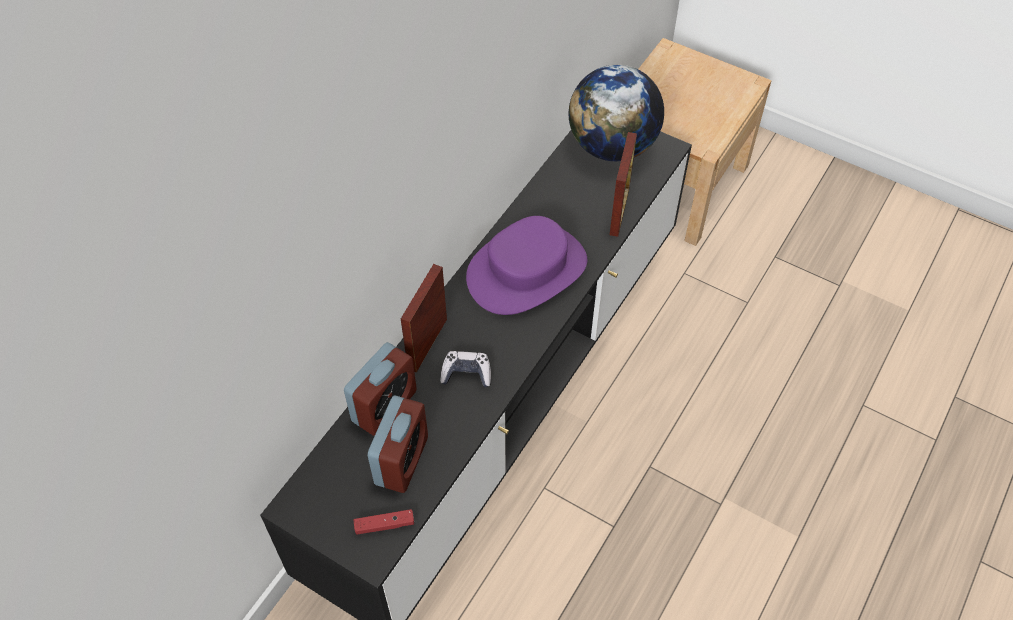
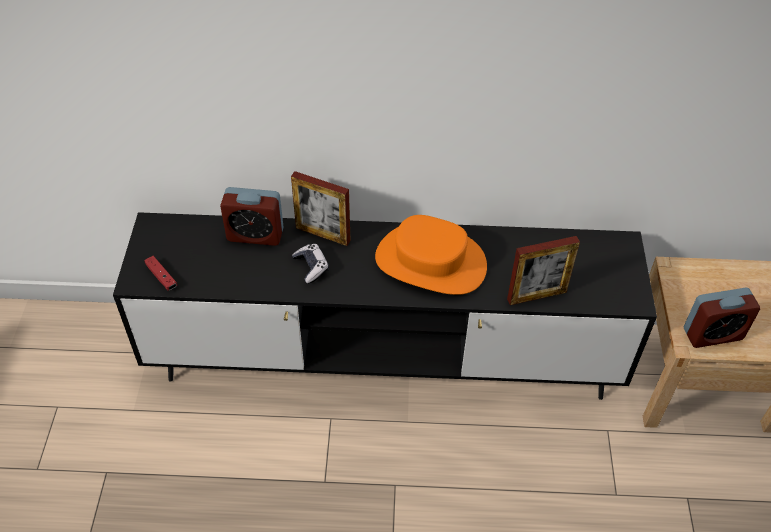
camera: 60 degrees right, 5 degrees down
alarm clock [368,395,428,493] -> alarm clock moved to [684,288,760,348]
picture frame [401,264,447,373] -> picture frame turned 150 degrees counterclockwise [291,171,351,246]
purple hat [466,216,587,315] -> orange hat [375,215,487,295]
globe [569,65,664,161] -> none

